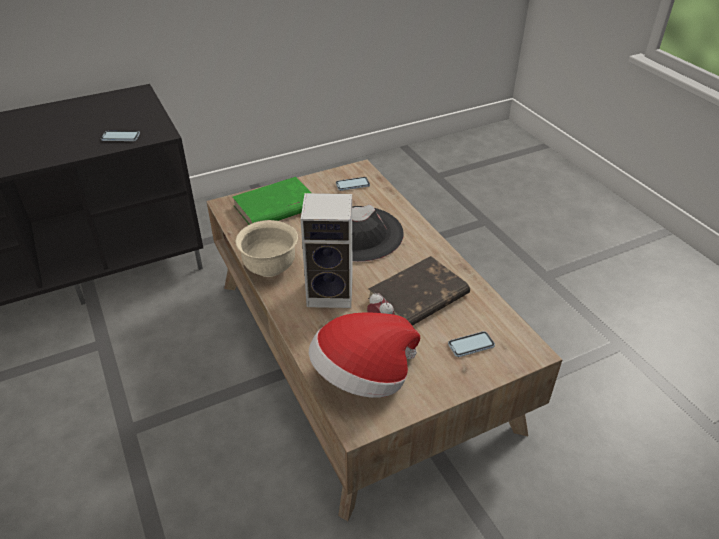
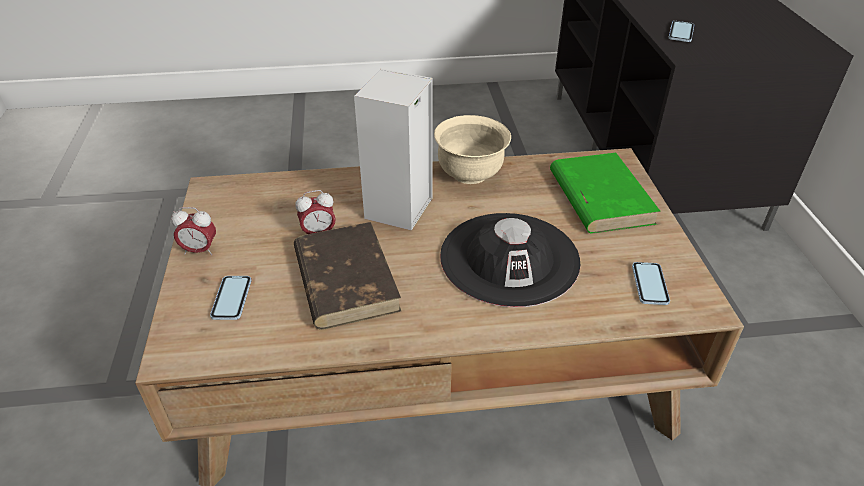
camera: 110 degrees right, 0 degrees up
hat [309,312,420,398] -> none
none -> alarm clock [171,207,216,255]

